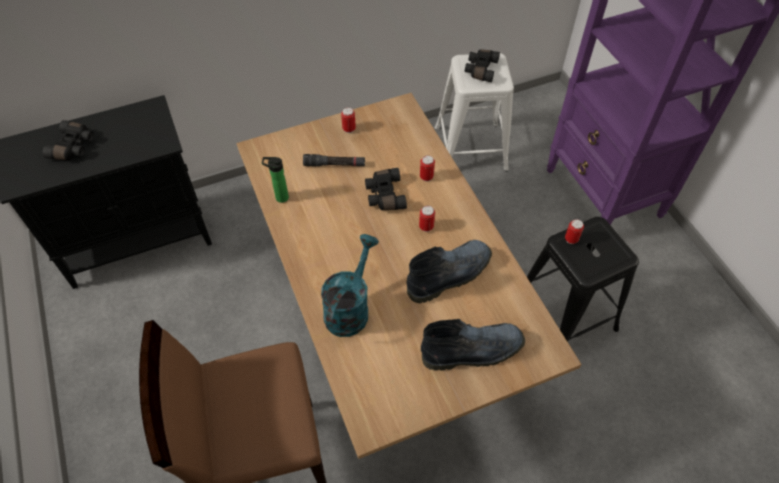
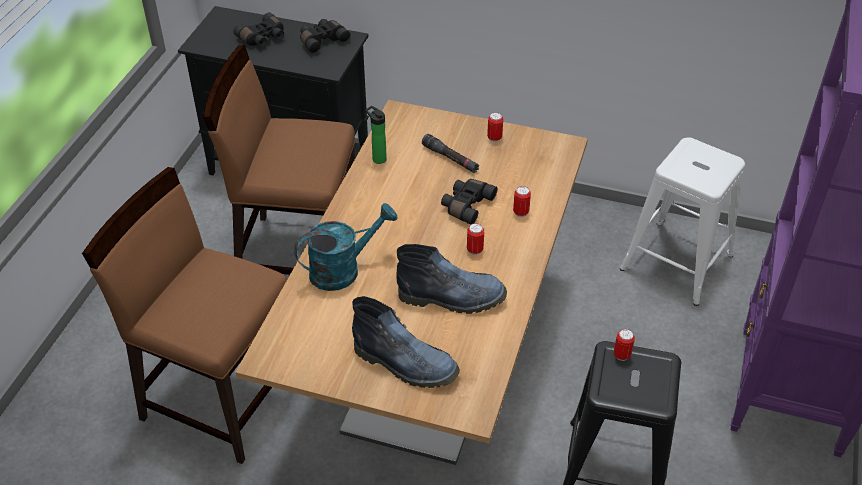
camera: 40 degrees right, 10 degrees down
black binoculars [465,49,500,82] -> black binoculars moved to [300,19,351,53]
none -> brown chair [203,45,355,275]

